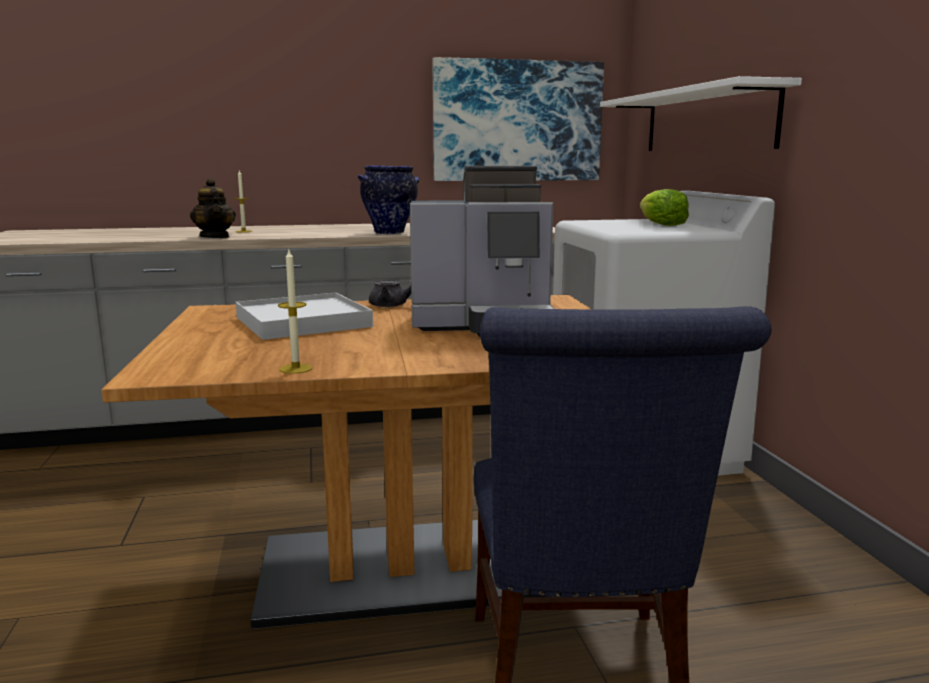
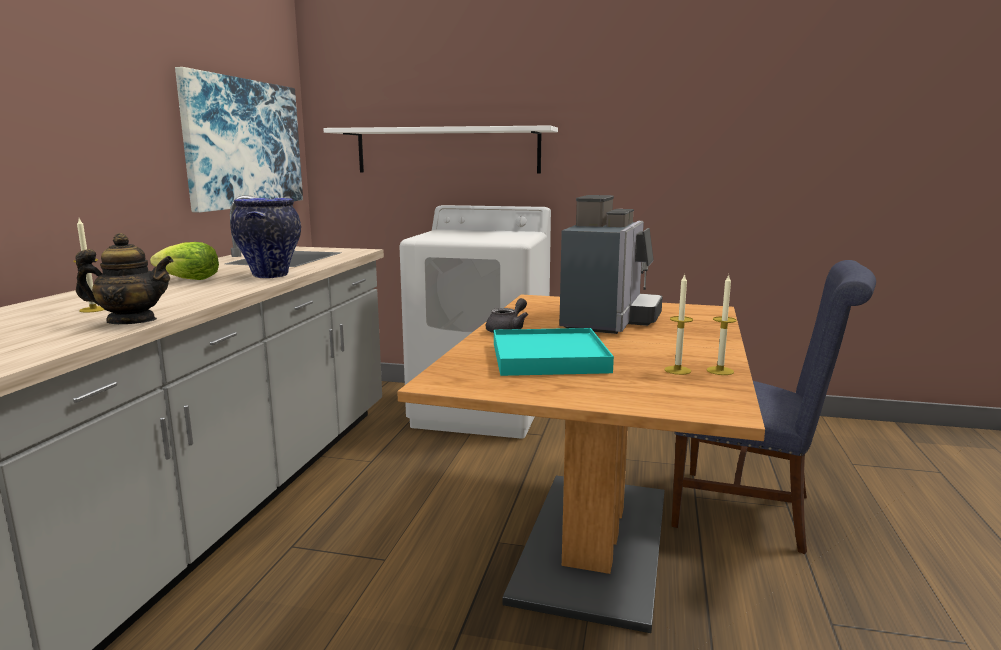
camera: 65 degrees left, 0 degrees up
white tray [236,293,373,340] -> turquoise tray [494,328,614,376]
lettuce [640,189,689,226] -> lettuce moved to [150,242,219,280]
none -> candle [665,274,693,375]

